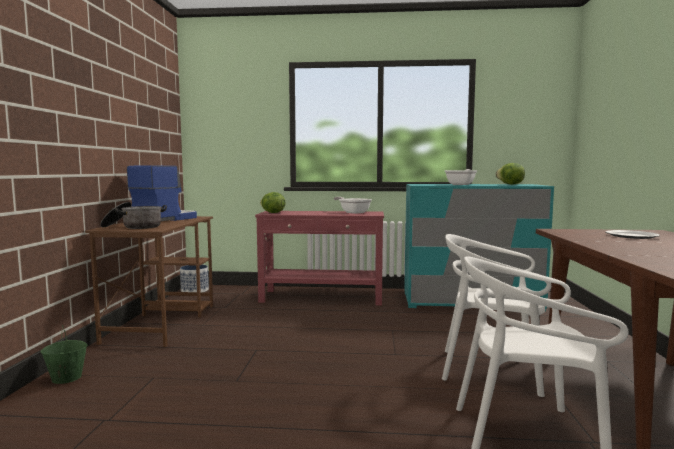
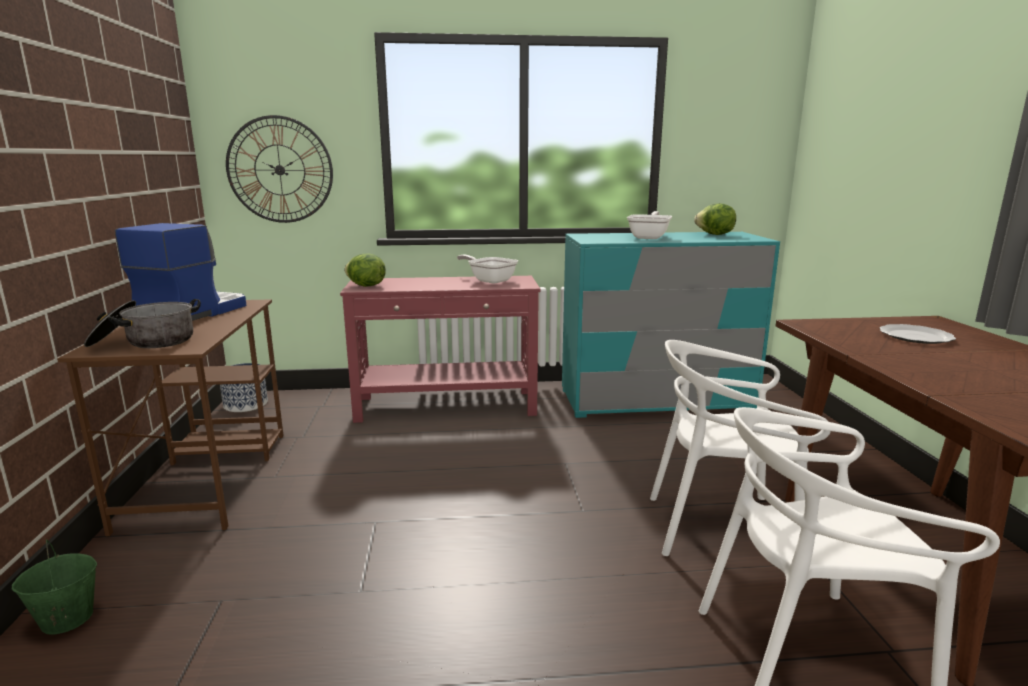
camera: 10 degrees left, 10 degrees up
none -> wall clock [226,115,333,223]

